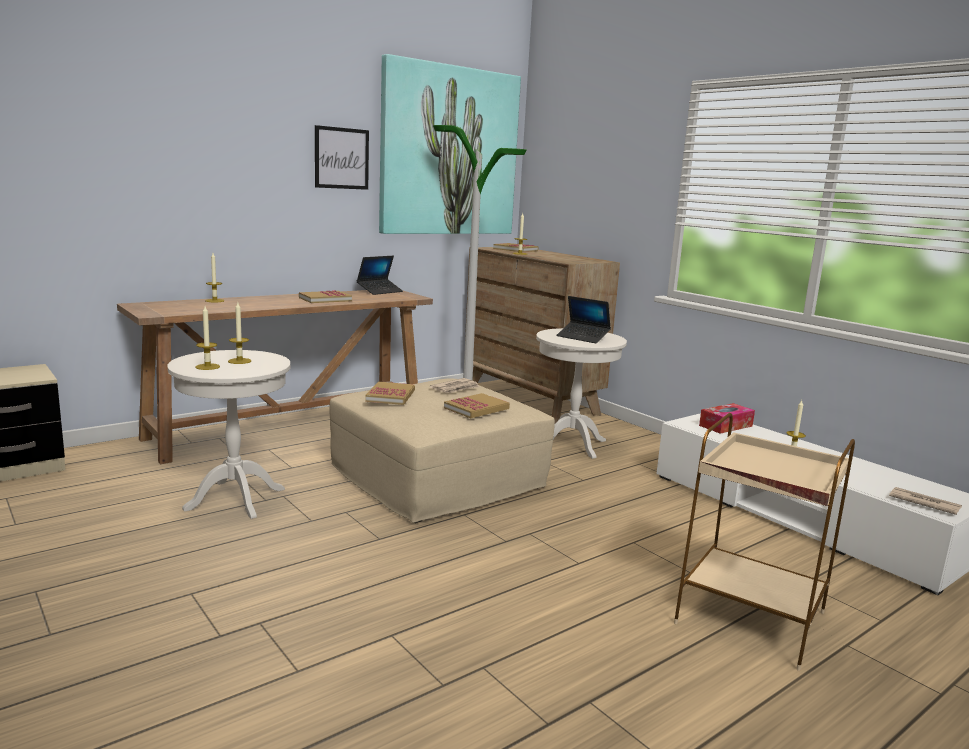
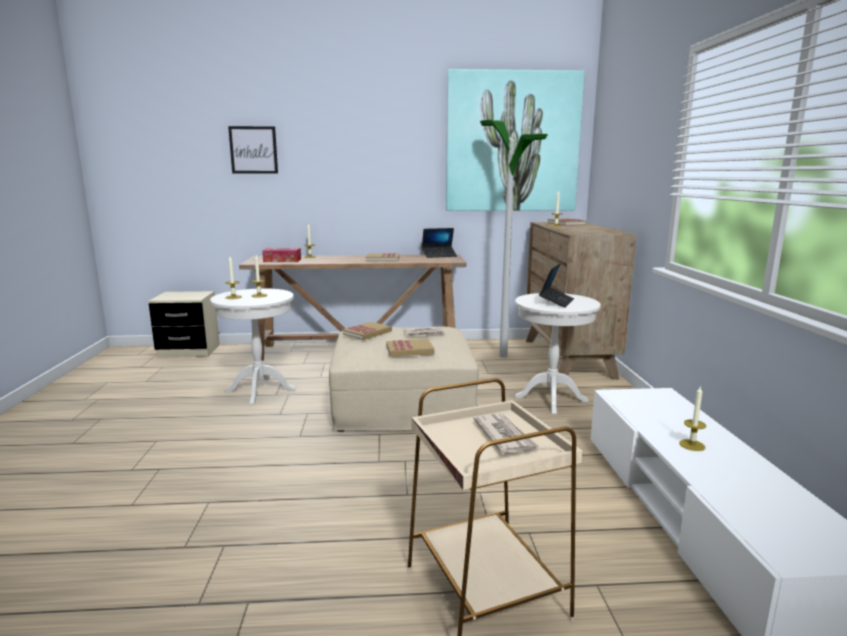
camera: 35 degrees right, 0 degrees up
picture [315,125,369,190] -> picture moved to [228,126,278,174]
laptop [556,296,611,343] -> laptop turned 135 degrees counterclockwise [539,263,574,308]
tissue box [699,403,755,434] -> tissue box moved to [262,248,301,262]
newspaper [889,487,962,515] -> newspaper moved to [474,414,539,453]

